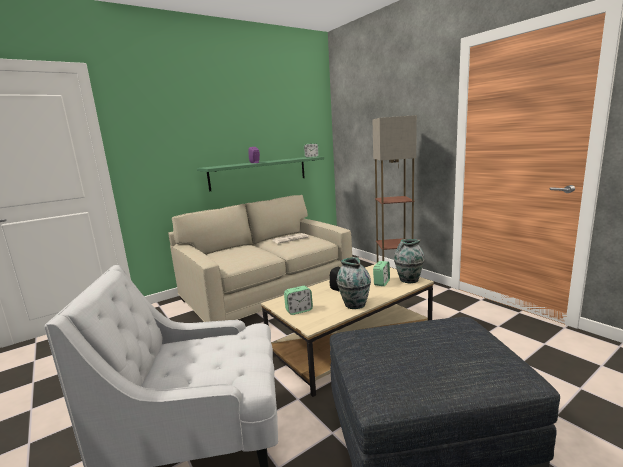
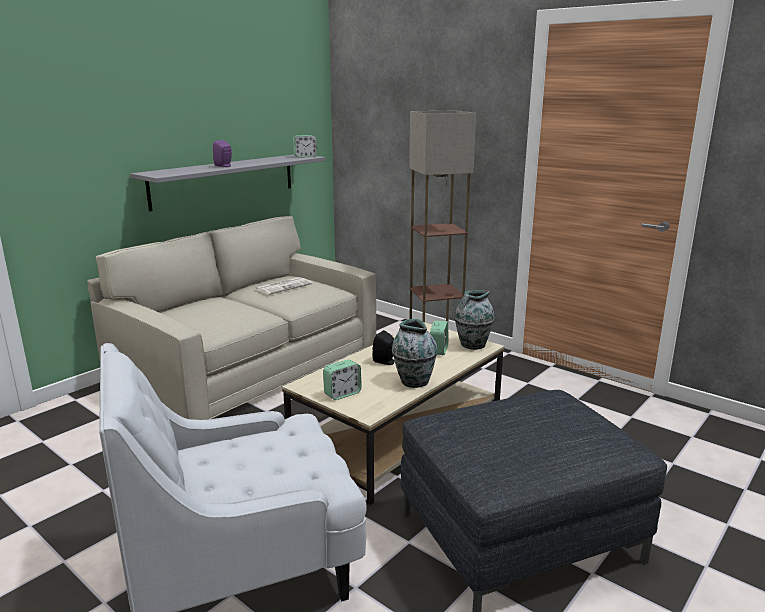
camera: 15 degrees left, 5 degrees up
green shelf [197,157,324,191] -> grey shelf [130,155,325,211]

